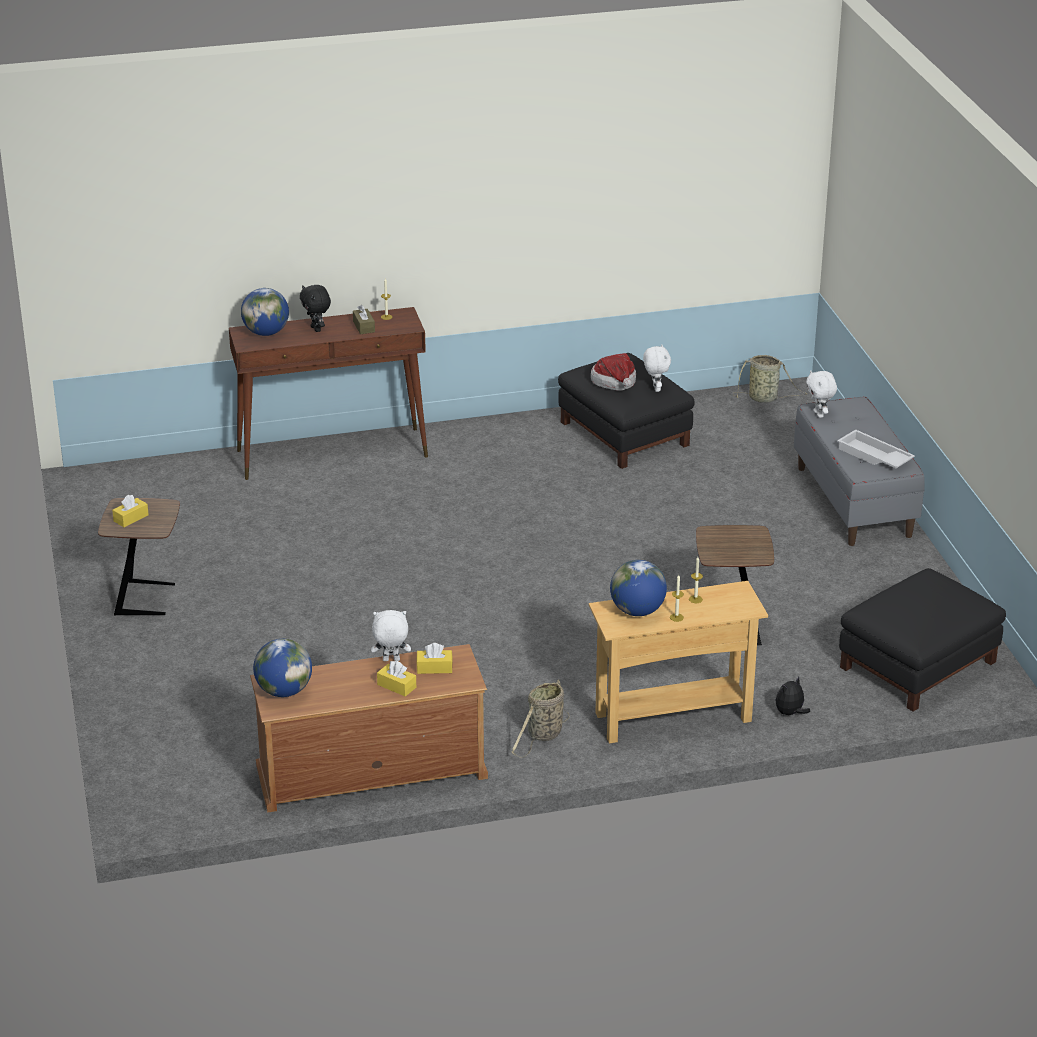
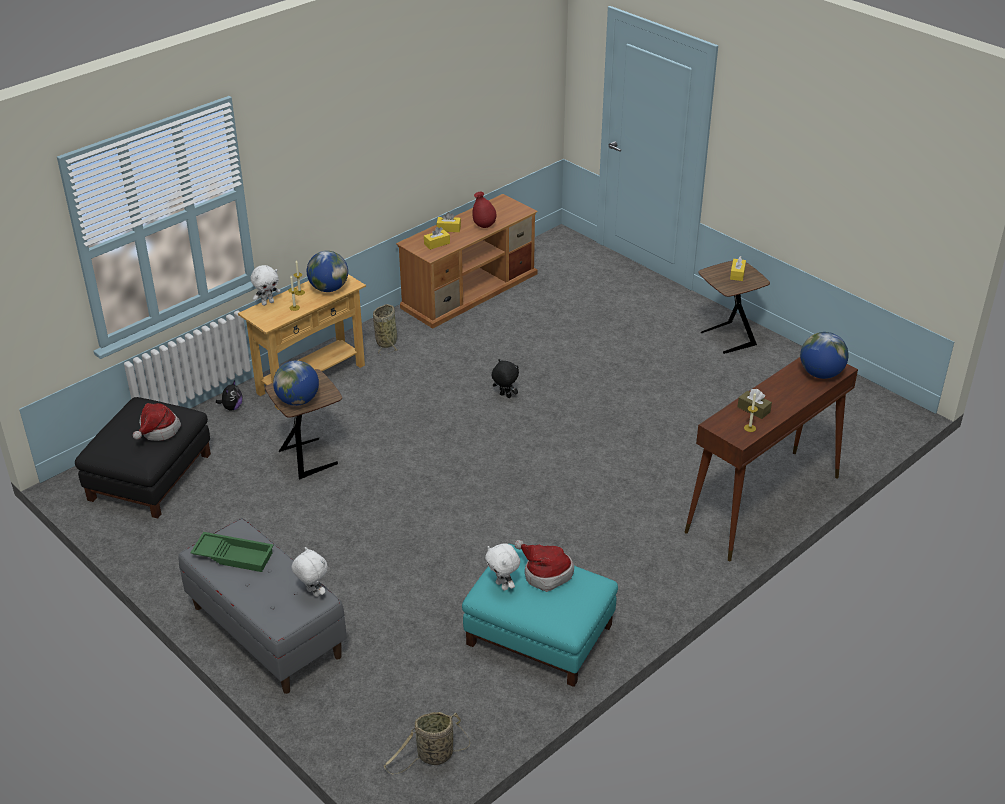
camera: 150 degrees right, 5 degrees up
globe [253,639,312,697] -> globe moved to [273,360,319,406]
black plush toy [300,285,331,332] -> black plush toy moved to [492,359,519,398]
white plush toy [371,610,411,661] -> white plush toy moved to [251,265,281,306]
black ottoman [558,353,695,469] -> turquoise ottoman [462,544,618,687]
white tray [837,430,915,468] -> green tray [190,532,274,572]
none -> hat [133,403,181,441]
none -> red vase [472,192,497,228]

